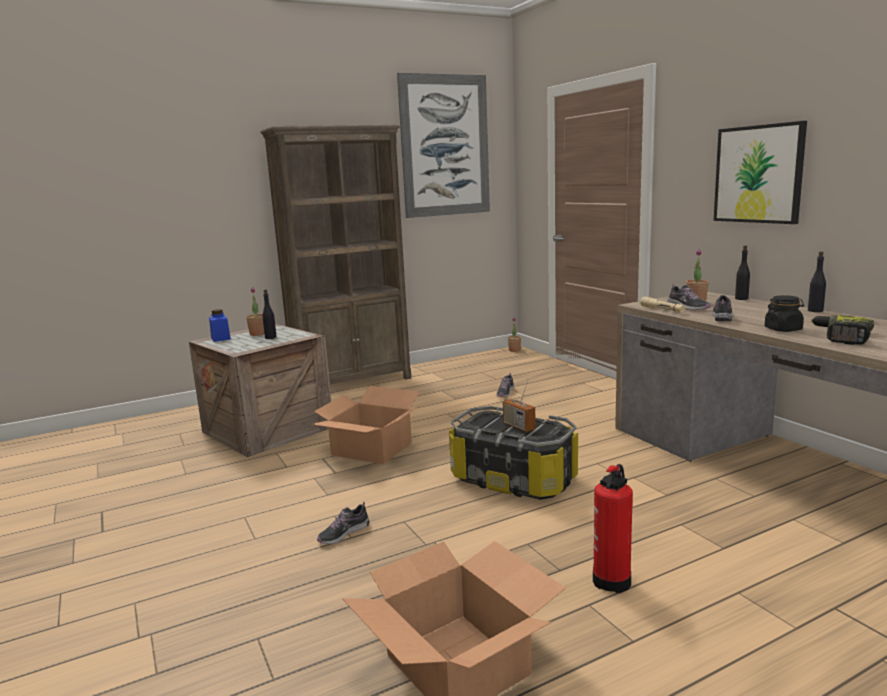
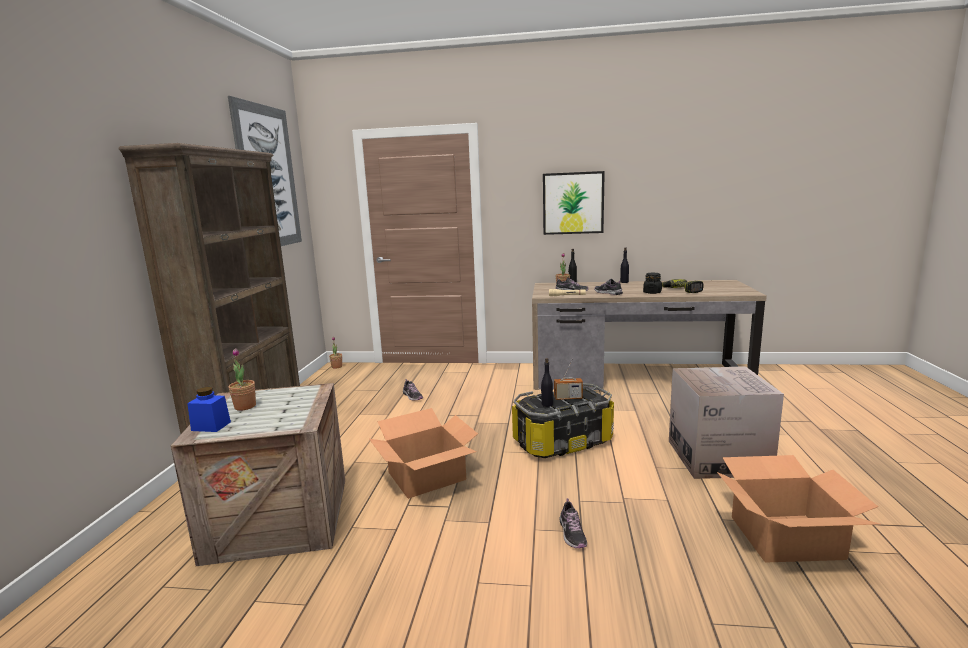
camera: 55 degrees left, 0 degrees up
black bottle [262,289,277,339] -> black bottle moved to [541,358,553,407]
fire extinguisher [593,464,633,593] -> cardboard box [669,366,784,479]

